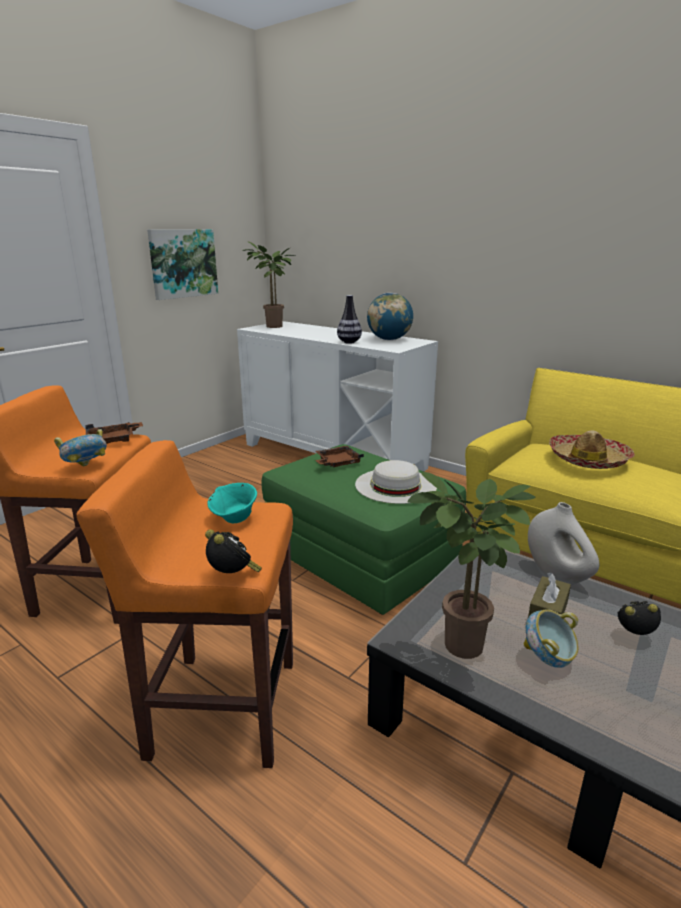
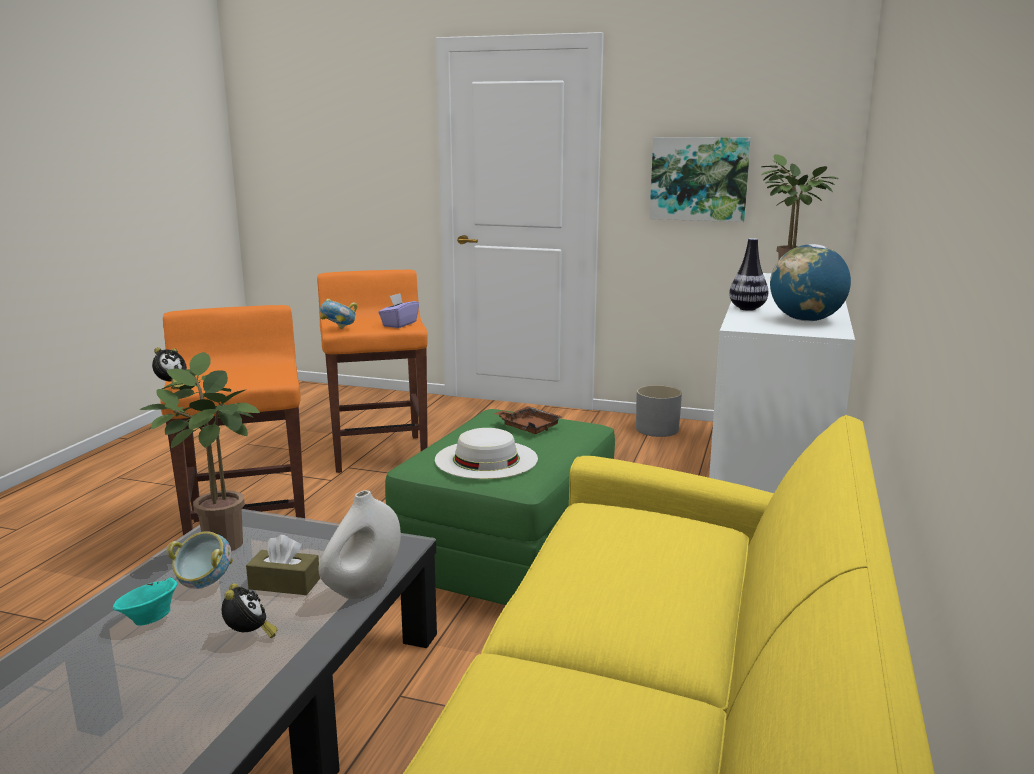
camera: 70 degrees right, 5 degrees down
brown tray [86,422,143,444] -> purple tissue box [378,293,419,328]
turquoise bowl [207,483,257,523] -> turquoise bowl moved to [113,577,177,626]
hat [549,430,635,469] -> none
none -> grey planter [636,385,682,437]

